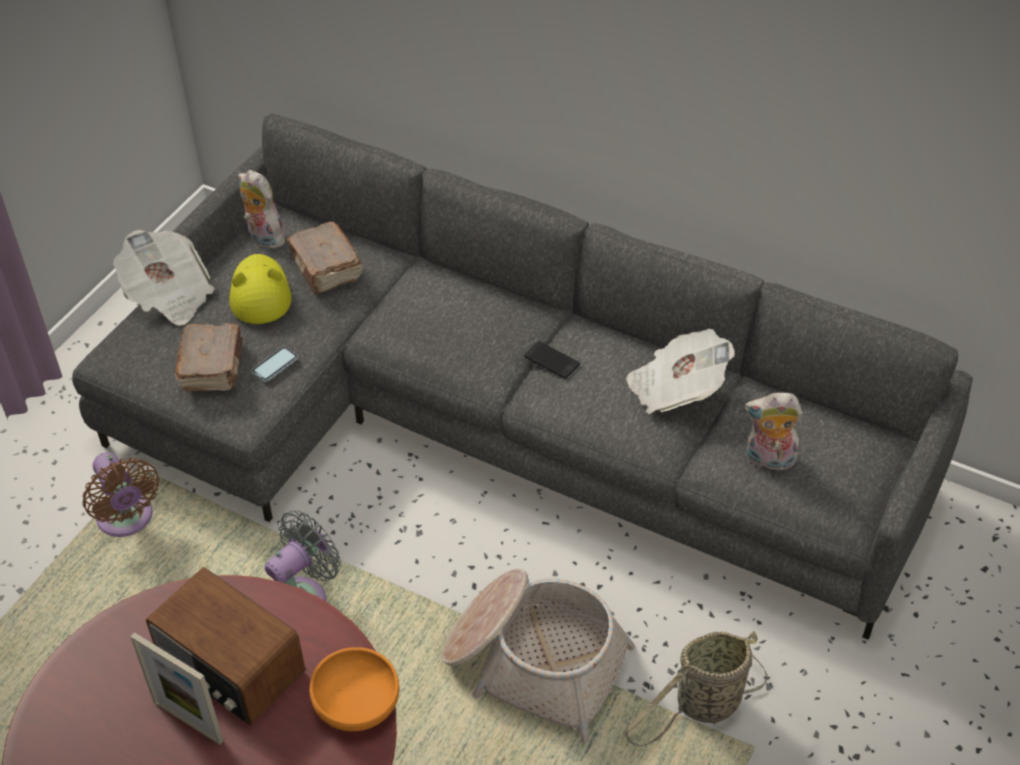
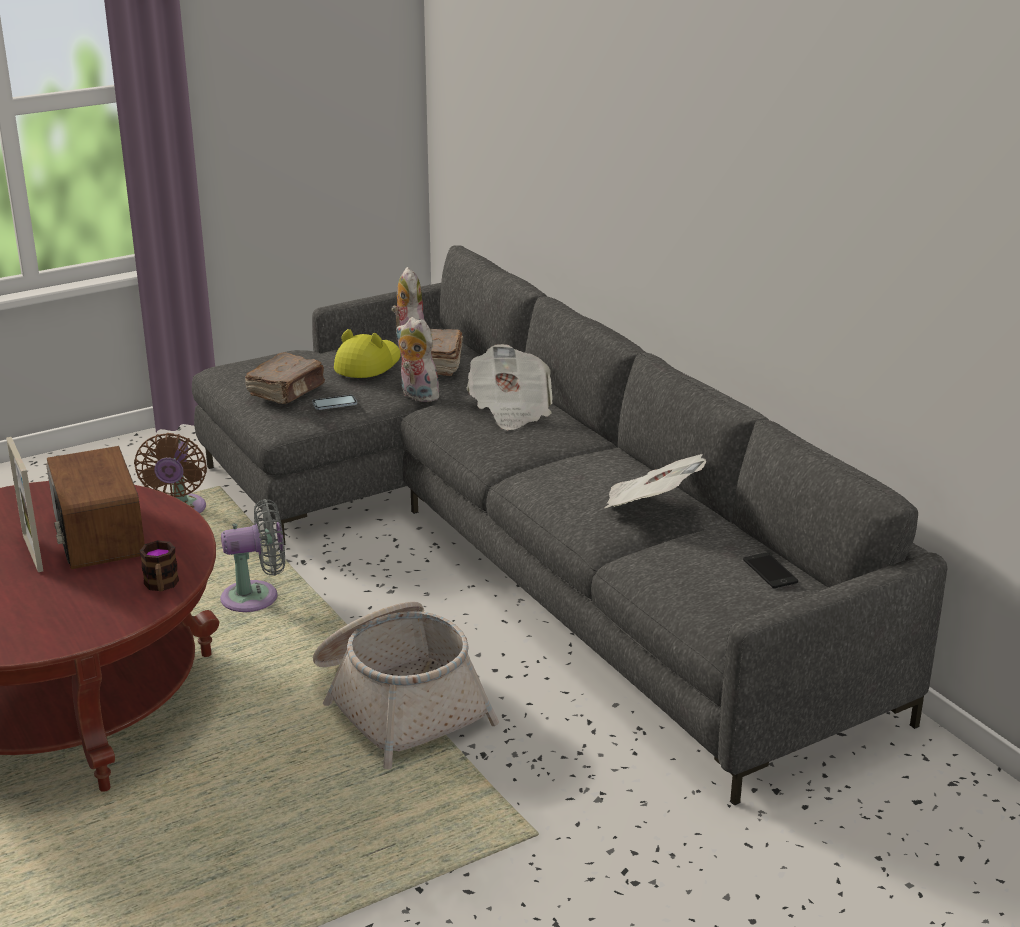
camera: 30 degrees right, 20 degrees down
newspaper [113,230,214,326] -> newspaper moved to [467,344,553,430]
orange bowl [309,647,399,731] -> mug [140,540,179,592]
phone [524,341,580,379] -> phone moved to [743,552,798,588]
basket [623,631,768,747] -> none
plush toy [745,393,802,471] -> plush toy moved to [396,317,441,402]

